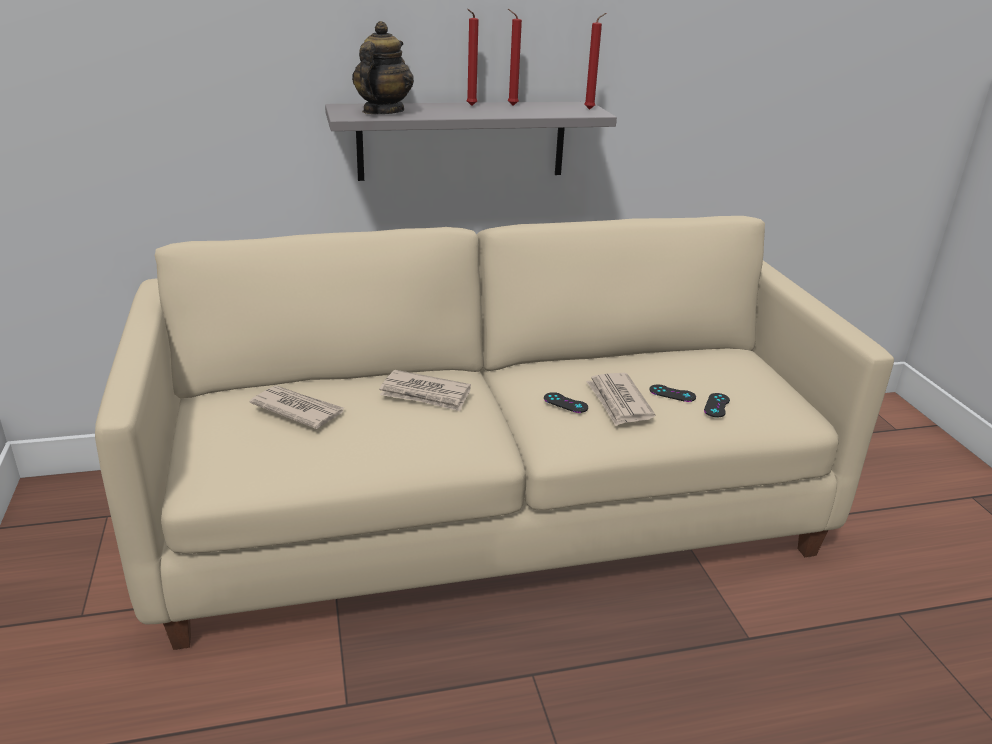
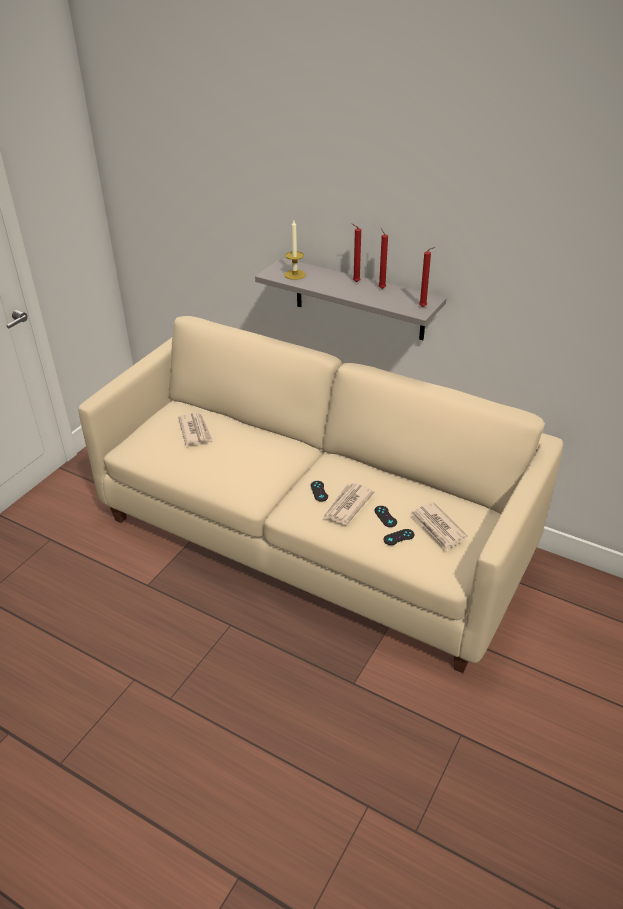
camera: 45 degrees right, 10 degrees up
teapot [352,21,414,114] -> candle [284,220,306,280]
newspaper [379,370,471,411] -> newspaper moved to [410,502,468,551]

